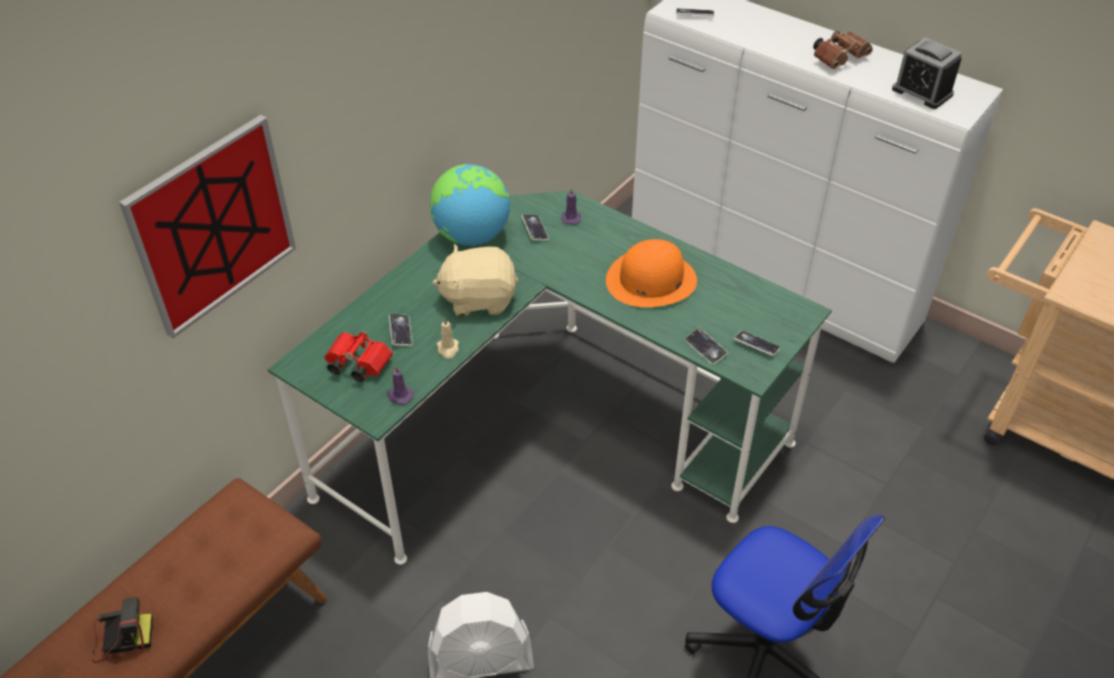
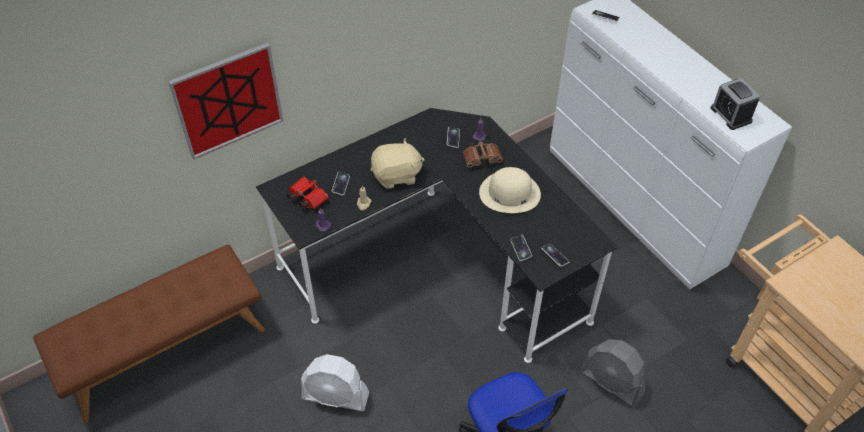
camera: 20 degrees right, 5 degrees up
camera [92,597,153,663] -> none
green desk [267,190,832,565] -> black desk [256,108,618,363]
globe [430,164,510,246] -> none
beige plush toy [433,244,518,316] -> beige plush toy turned 150 degrees clockwise [371,139,425,189]
orange hat [606,239,697,307] -> beige hat [479,167,541,213]
brown binoculars [813,30,873,69] -> brown binoculars moved to [463,140,503,168]
none -> grey fan [580,339,646,408]

